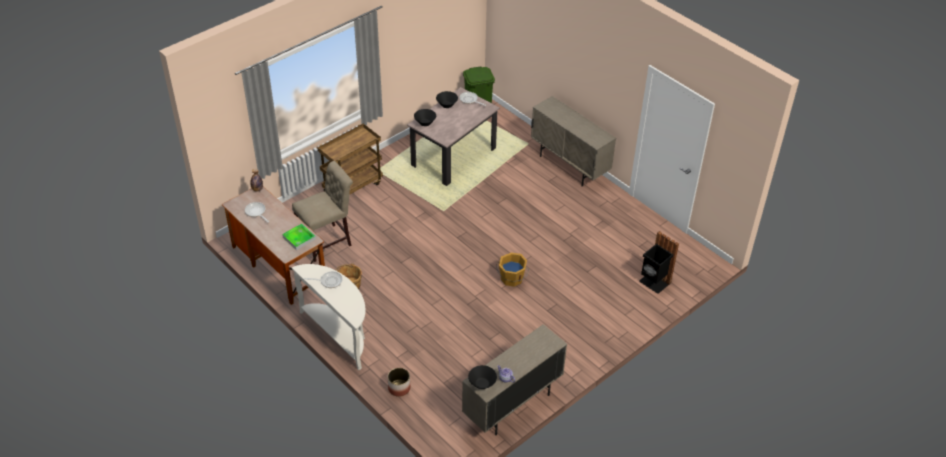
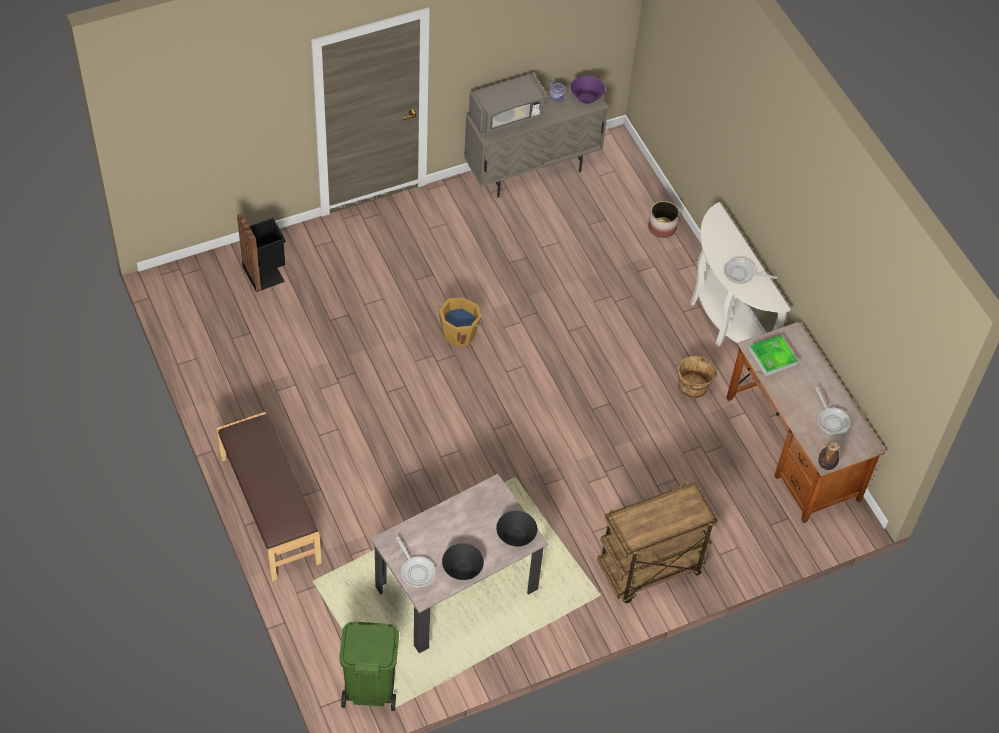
camera: 165 degrees left, 10 degrees up
beige chair [292,161,353,262] -> none
black bowl [468,365,497,389] -> purple bowl [571,76,605,104]
beige cabinet [531,96,616,187] -> brown bench [216,412,322,581]
none -> grey microwave [469,73,545,135]

